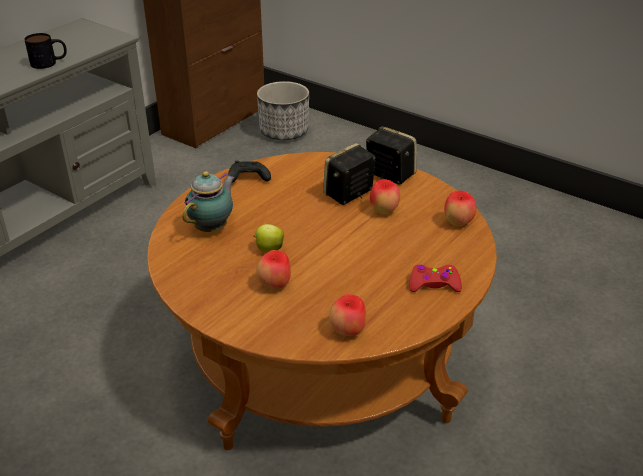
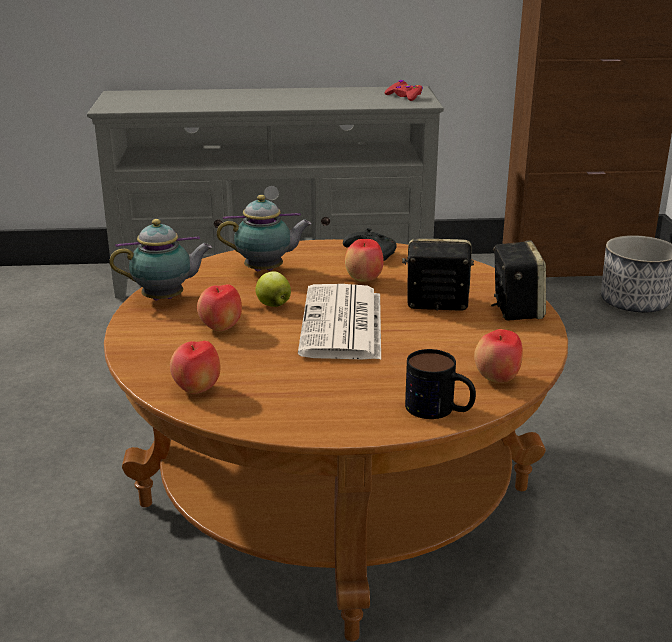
camera: 50 degrees right, 10 degrees down
mug [24,33,67,69] -> mug moved to [405,349,476,419]
apple [370,179,400,214] -> apple moved to [345,239,384,282]
red game controller [410,265,462,292] -> red game controller moved to [384,80,423,101]
none -> teapot [109,219,212,300]
none -> newspaper [298,284,381,360]

